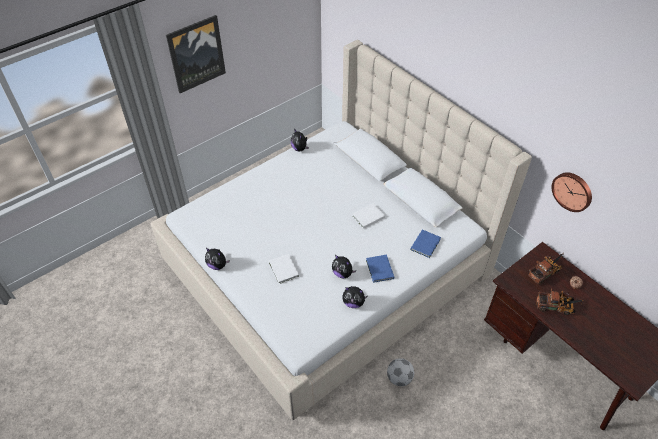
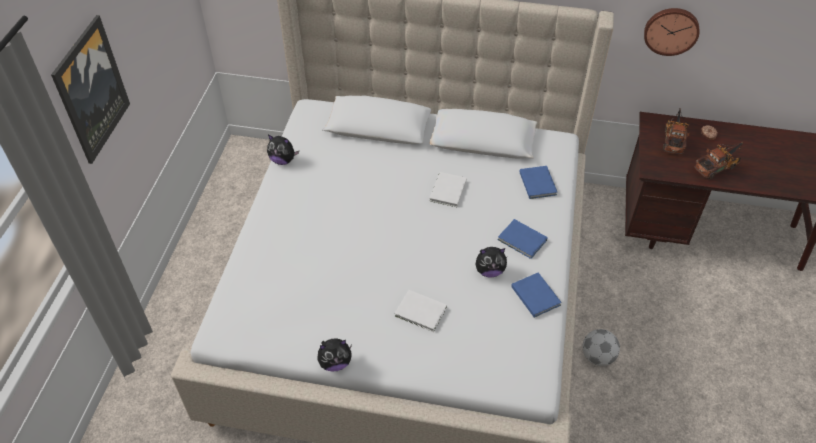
camera: 40 degrees left, 0 degrees up
plush toy [342,286,368,308] -> blue book [511,273,562,317]

